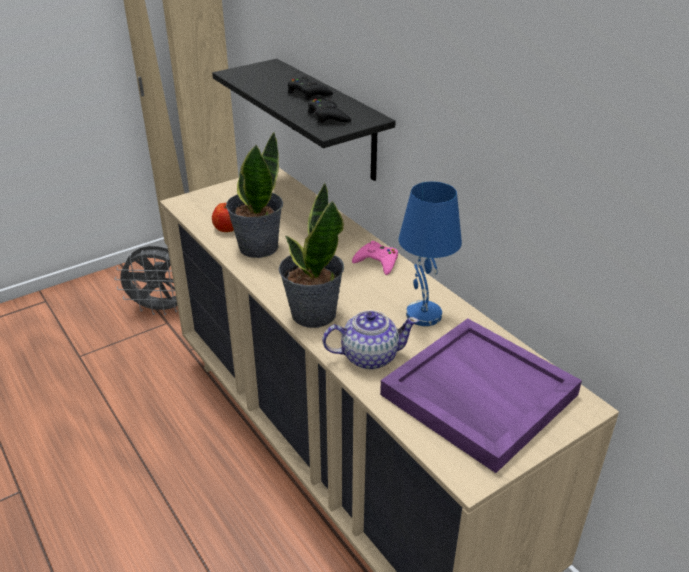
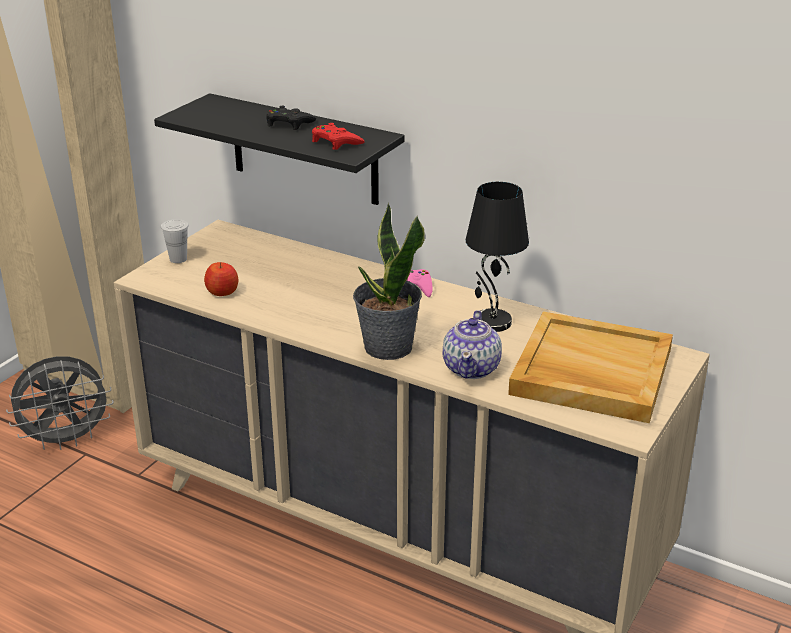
camera: 25 degrees left, 5 degrees down
potted plant [226,131,283,258] -> none
black game controller [308,98,352,124] -> red game controller [312,123,365,150]
teapot [322,310,419,369] -> teapot turned 135 degrees clockwise [442,310,502,379]
purple tray [380,318,582,473] -> beige tray [508,311,673,423]
blue table lamp [399,181,462,326] -> black table lamp [466,182,529,332]
none -> white cup [161,219,189,263]

